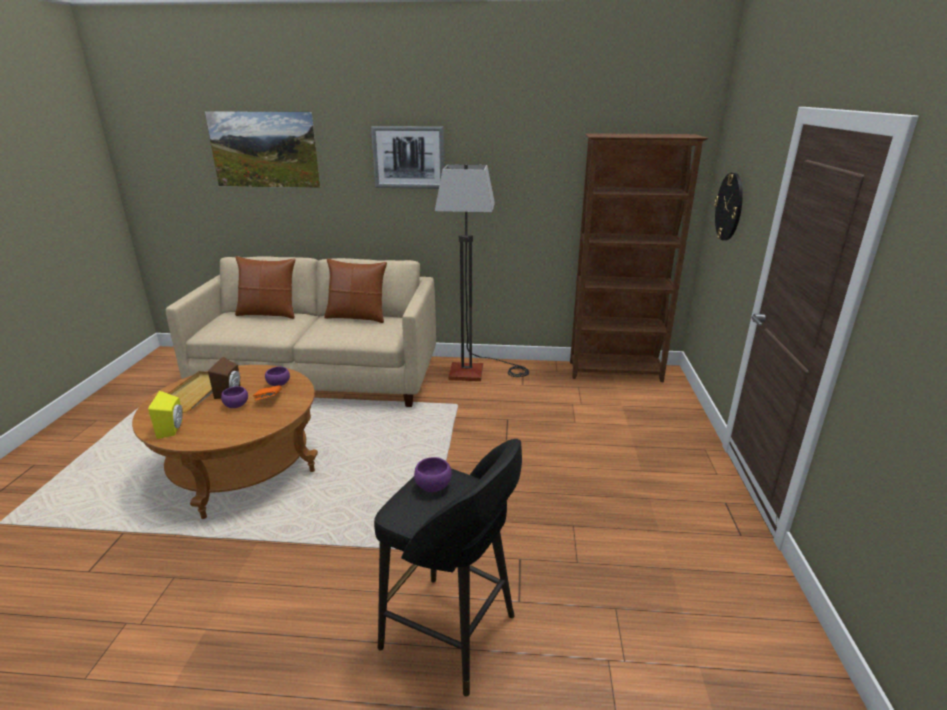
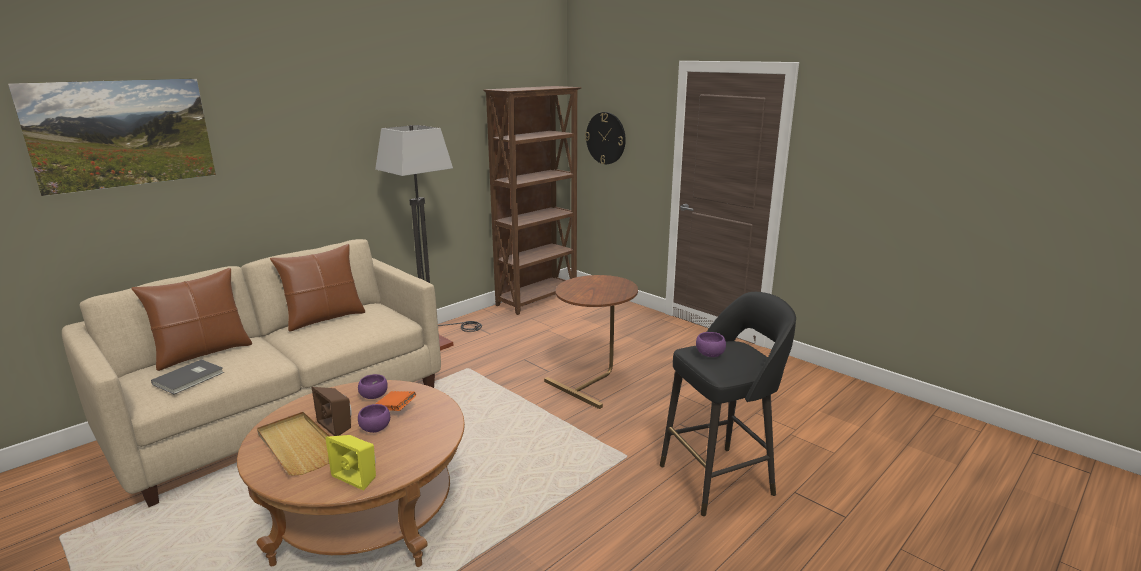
camera: 50 degrees left, 5 degrees down
picture [371,126,444,189] -> none
none -> grey book [151,359,224,394]
none -> brown side table [544,275,638,409]

